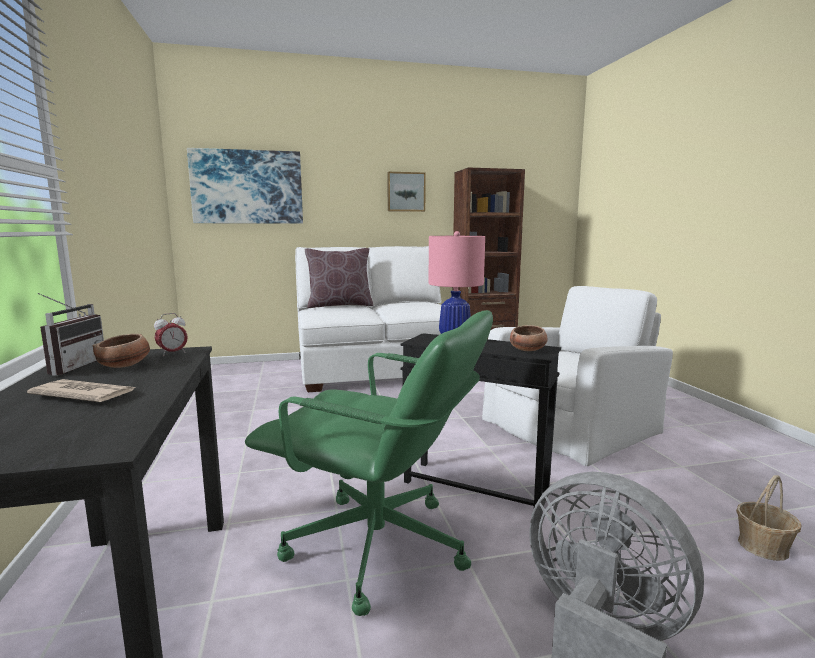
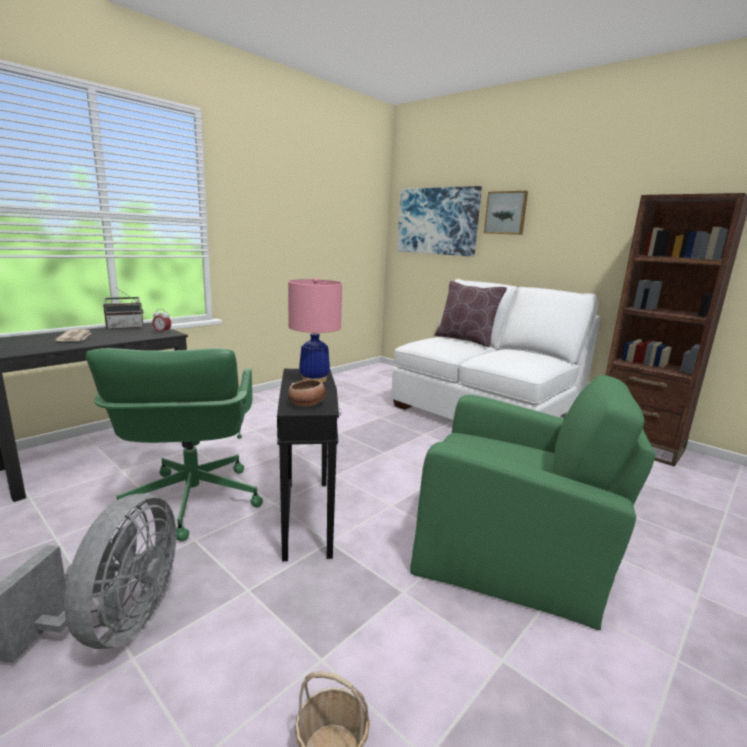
camera: 55 degrees right, 5 degrees up
bowl [93,334,150,368] -> none
picture [387,172,426,212] -> picture moved to [484,191,528,235]
white armchair [482,286,673,466] -> green armchair [410,375,656,630]

